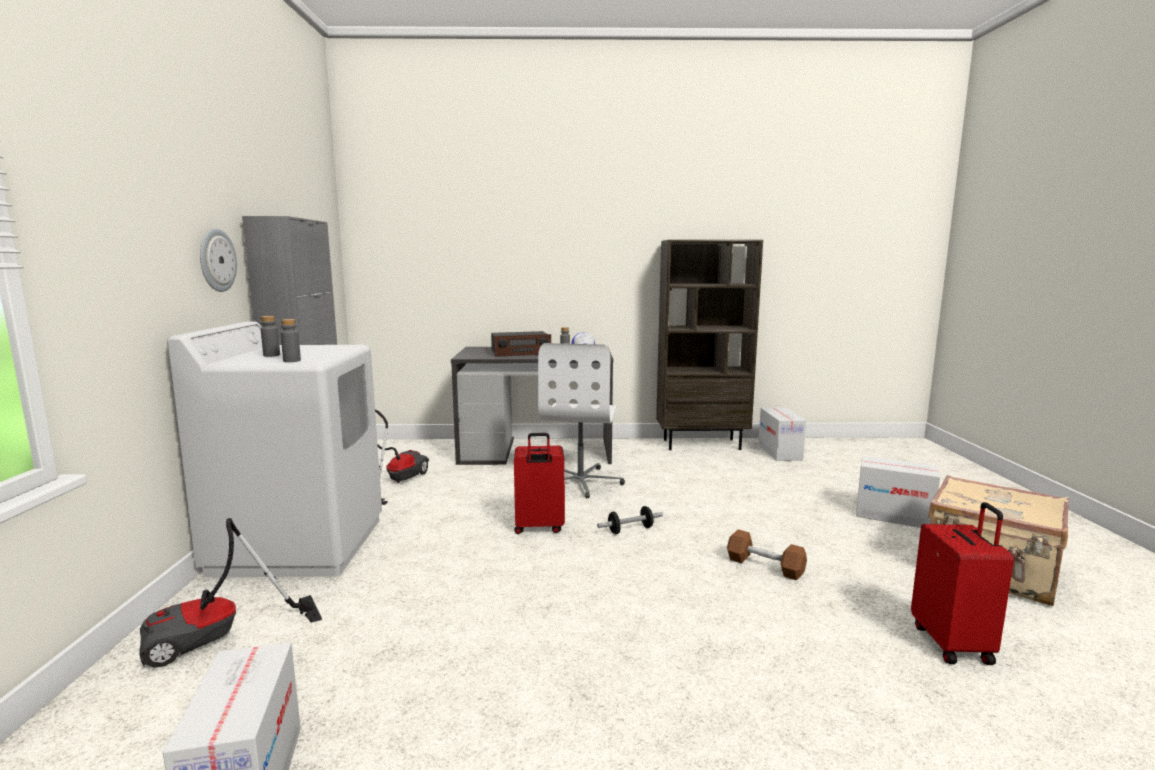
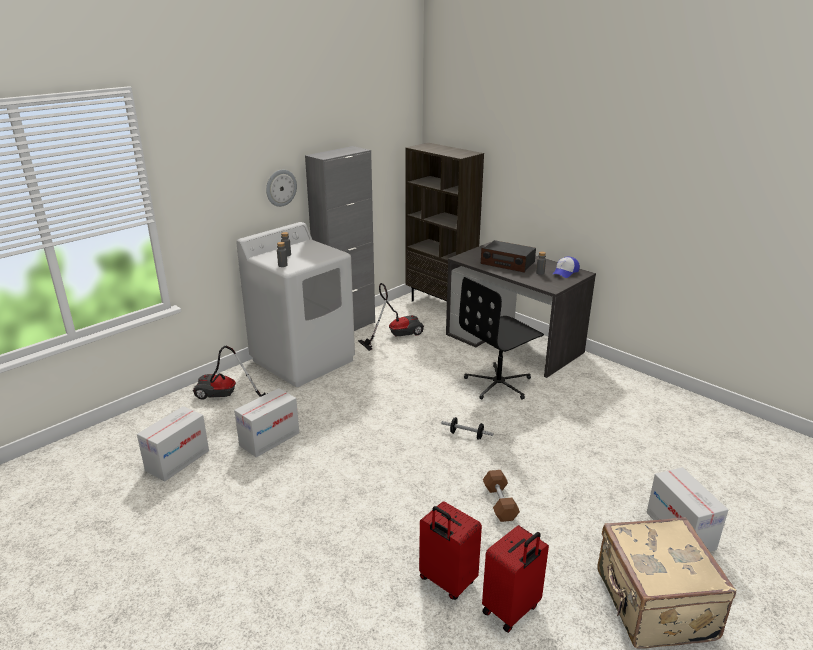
camera: 45 degrees right, 15 degrees up
red suitcase [514,433,565,534] -> red suitcase moved to [419,501,482,600]
white office chair [538,343,625,498] -> black office chair [459,277,544,400]
brown bookcase [656,240,763,450] -> brown bookcase moved to [405,143,484,302]
cardboard box [758,407,806,461] -> cardboard box moved to [234,388,299,457]

